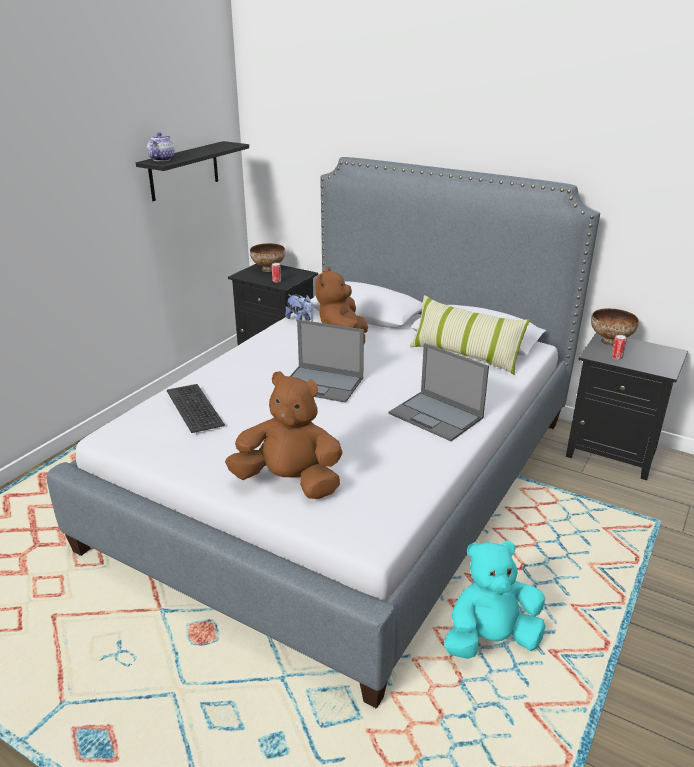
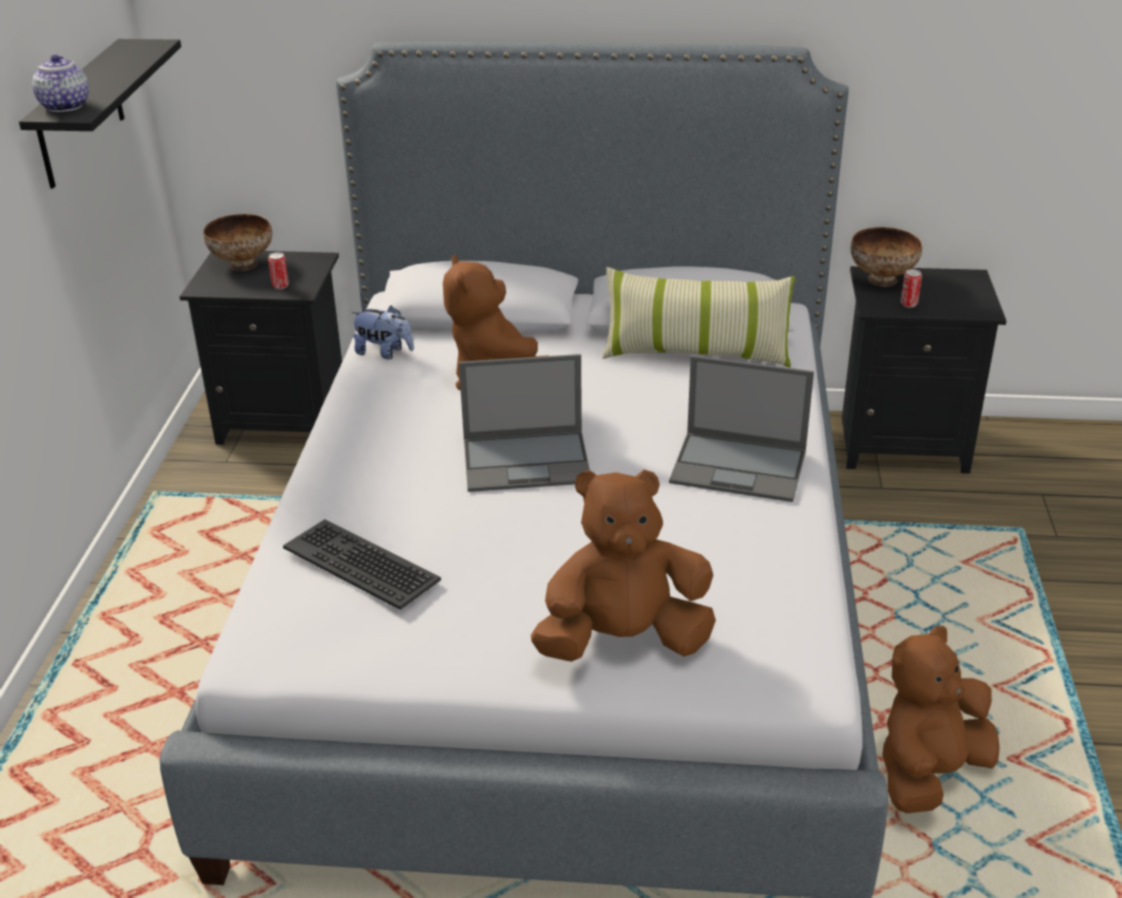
camera: 25 degrees left, 5 degrees up
turquoise plush toy [444,541,545,659] -> brown plush toy [882,626,1000,813]

